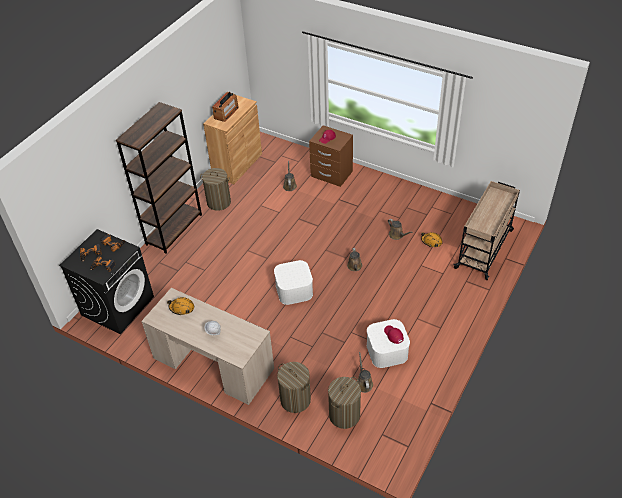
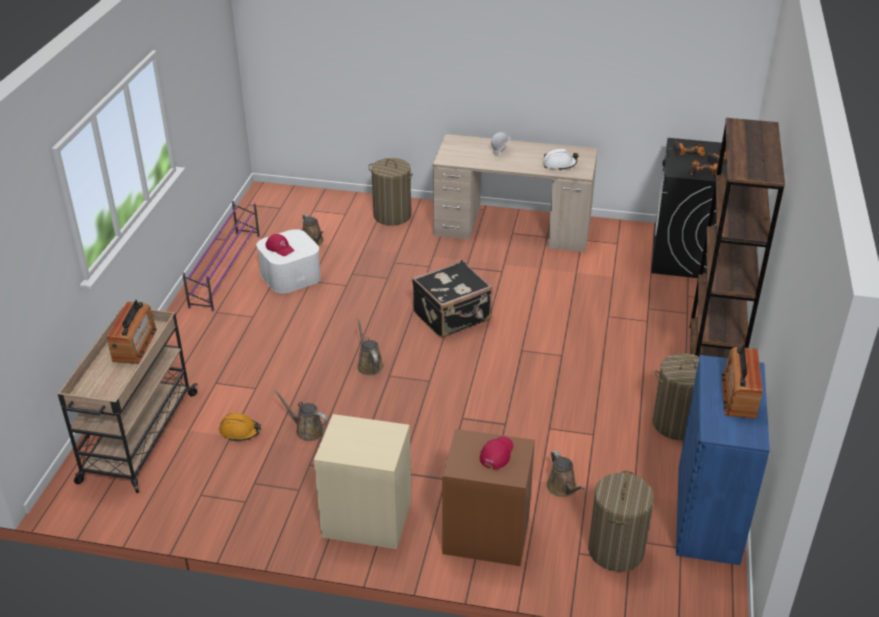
camera: 160 degrees right, 10 degrees down
orange hard hat [167,297,194,316] -> white hard hat [542,149,579,171]
brown cabinet [203,95,262,184] -> blue cabinet [676,355,770,565]
white storage box [274,260,313,305] -> black suitcase [412,260,493,338]
laundry basket [328,377,361,429] -> laundry basket moved to [588,471,654,572]
none -> radio [107,300,157,364]
none -> purple shoe rack [182,201,260,311]
none -> beige nightstand [314,414,411,549]

